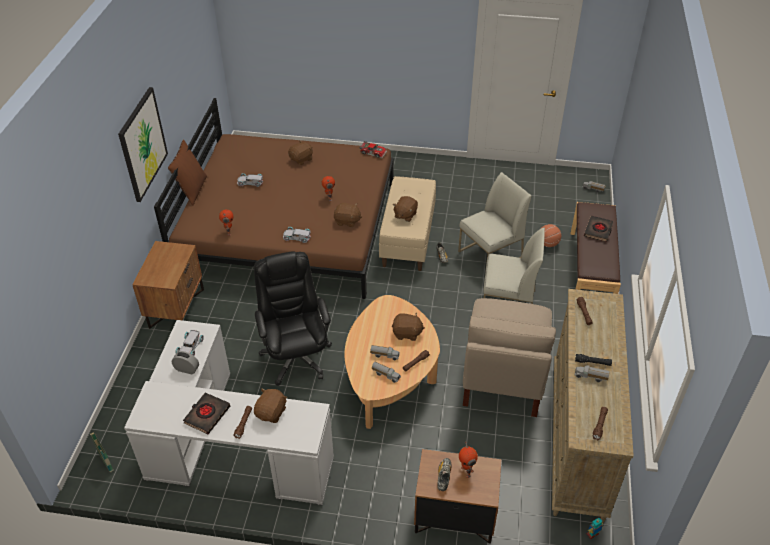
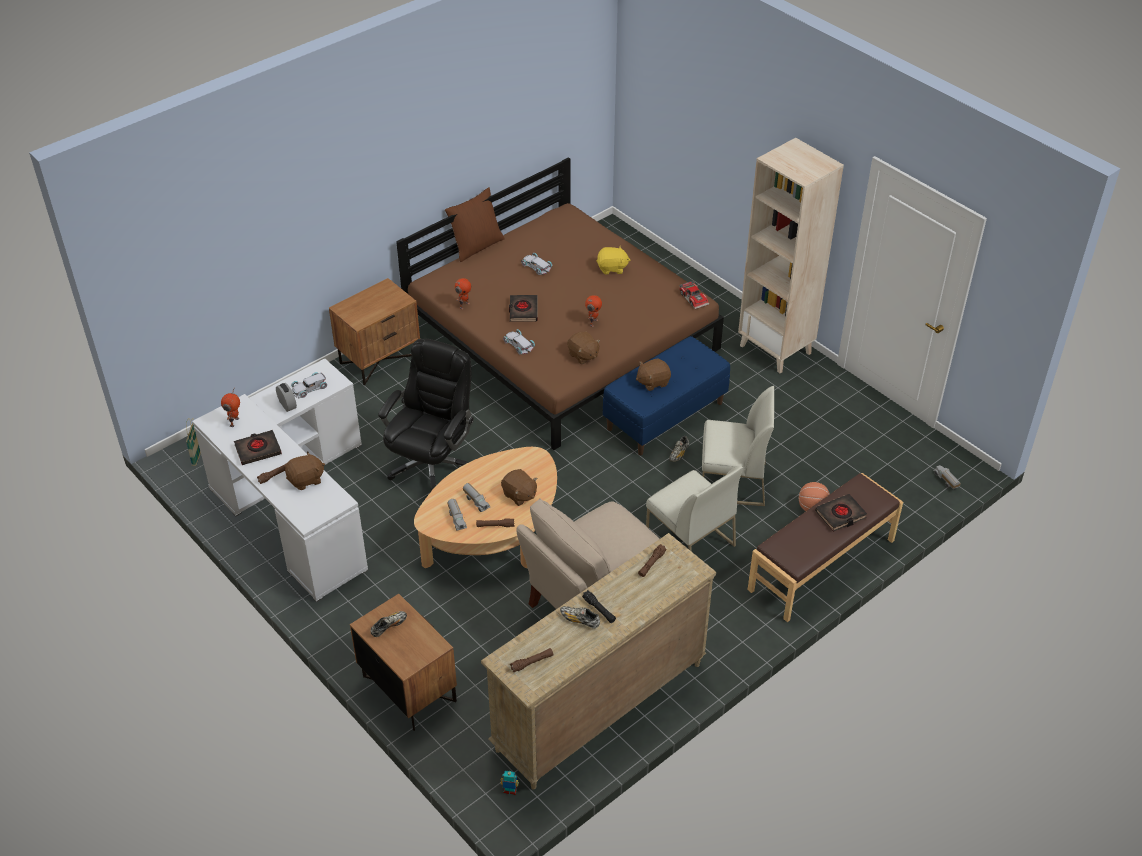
camera: 40 degrees right, 0 degrees up
picture [118,87,168,202] -> none
brown plush toy [288,141,313,165] -> yellow plush toy [596,245,630,274]
beige bench [379,176,436,271] -> blue bench [603,336,730,455]
toy robot [459,441,478,478] -> toy robot moved to [221,388,240,427]
toy truck [575,365,610,382] -> shoe [560,606,600,628]
none -> black book [509,295,538,322]
none -> beige bookcase [738,138,844,373]

